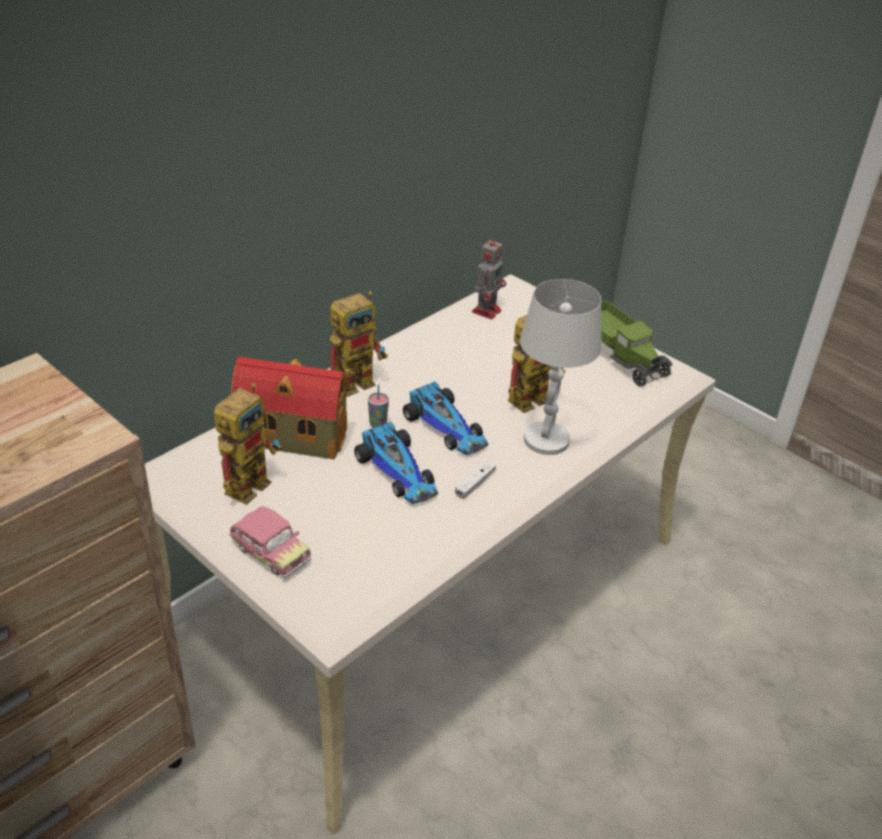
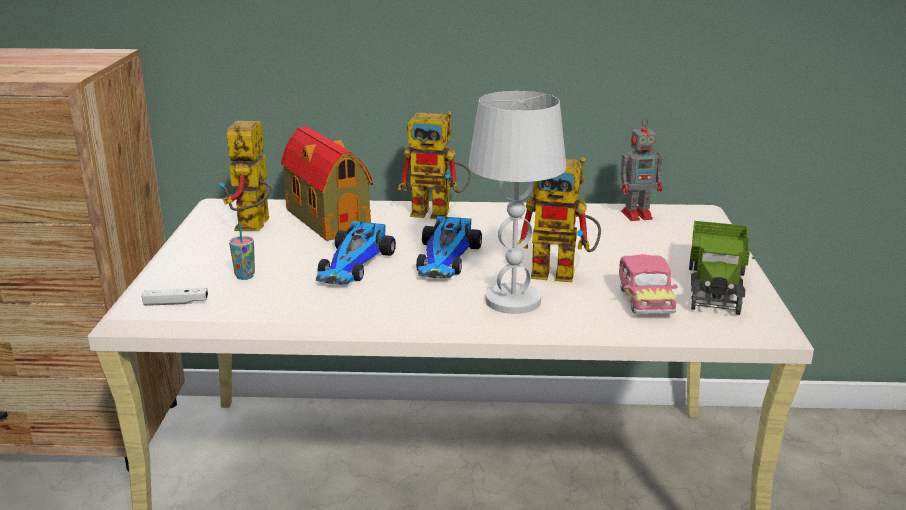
camera: 50 degrees right, 15 degrees down
toy robot [214,383,281,505] -> toy robot turned 105 degrees clockwise [219,121,271,231]
toy car [229,506,311,578] -> toy car moved to [619,254,678,314]
cup [368,384,389,428] -> cup moved to [229,222,255,280]
white game controller [455,460,496,499] -> white game controller moved to [142,288,208,306]

